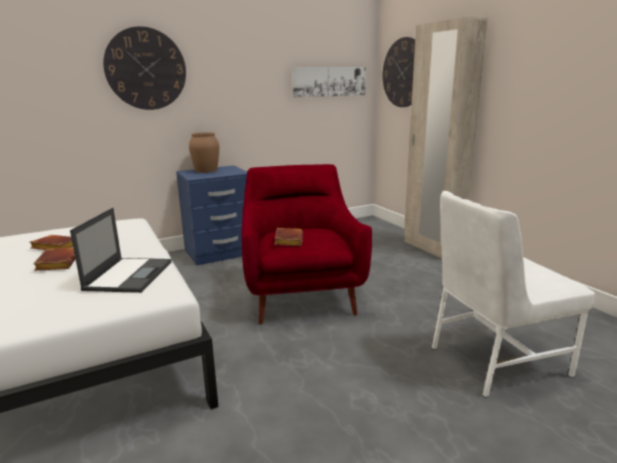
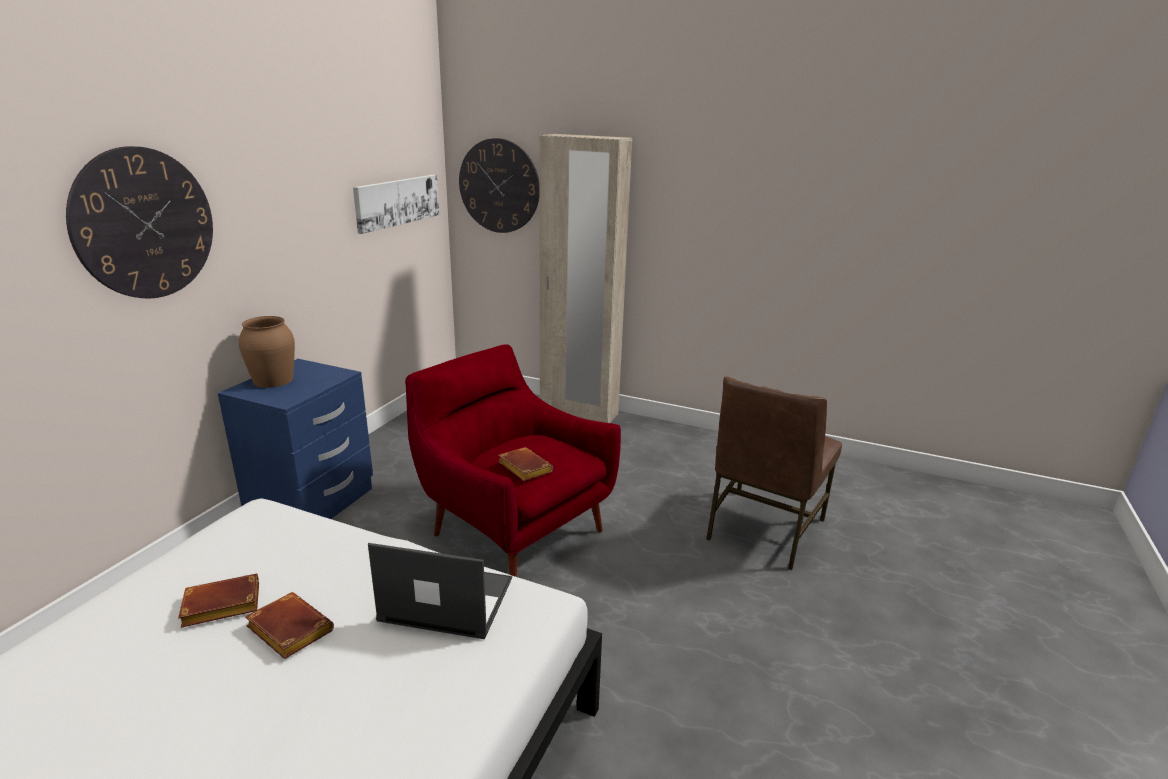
camera: 40 degrees left, 5 degrees up
laptop [70,208,172,293] -> laptop turned 45 degrees counterclockwise [368,543,512,639]
white chair [432,191,595,398] -> brown chair [706,377,842,570]

